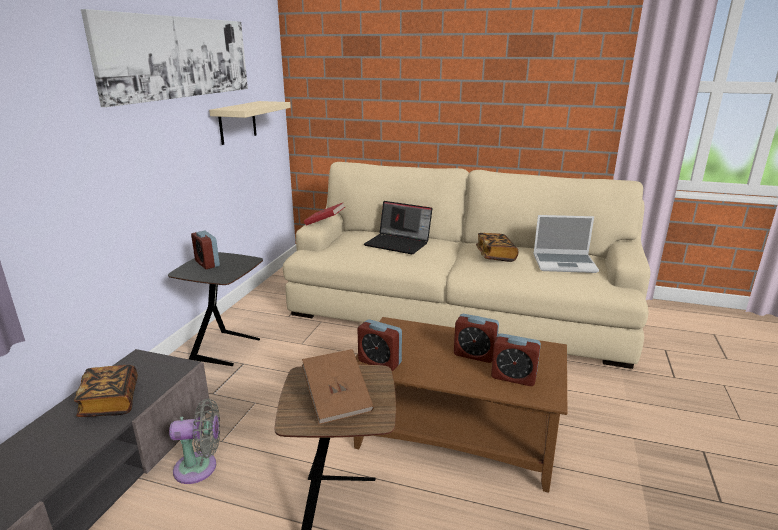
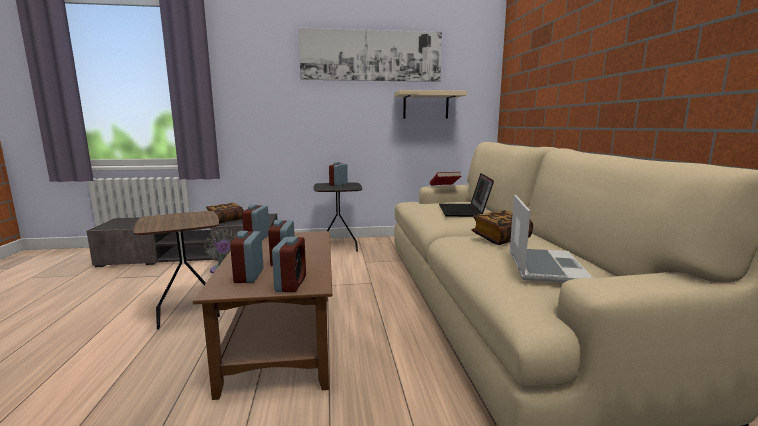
camera: 65 degrees right, 10 degrees down
brown book [302,349,374,425] -> none
laptop [533,215,599,273] -> laptop turned 150 degrees counterclockwise [509,195,593,283]
none -> alarm clock [272,237,306,292]

